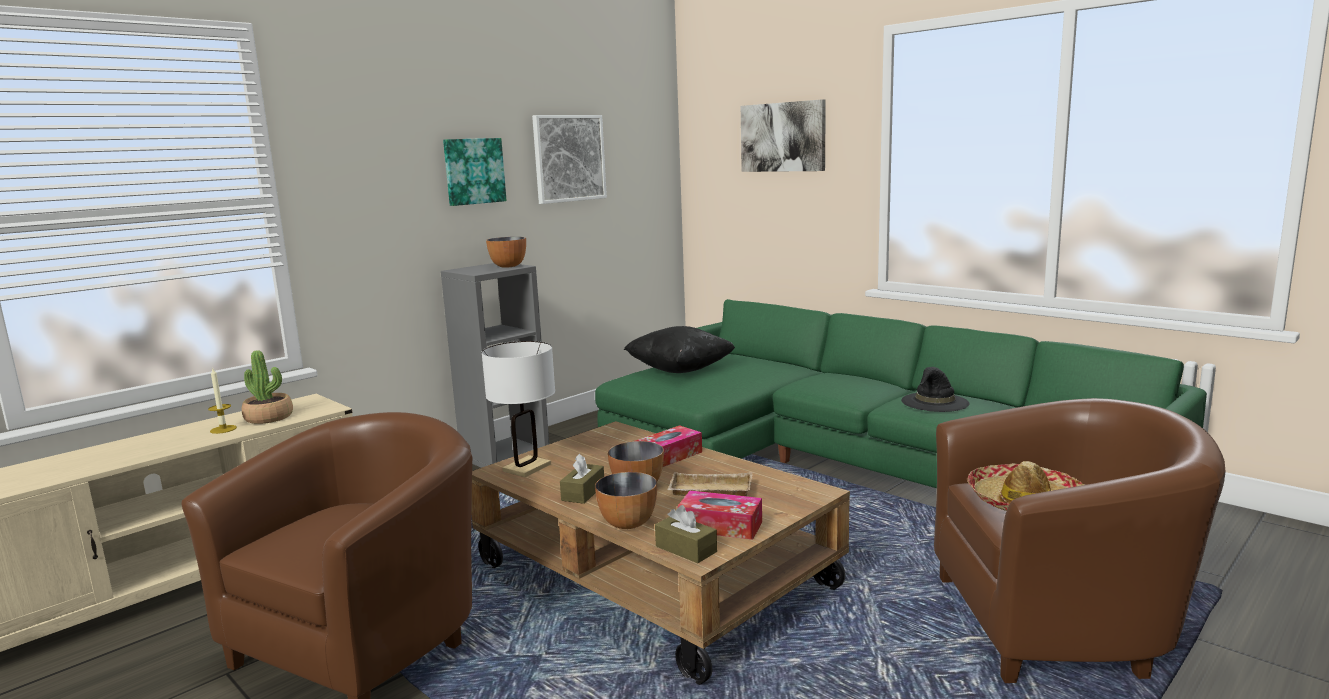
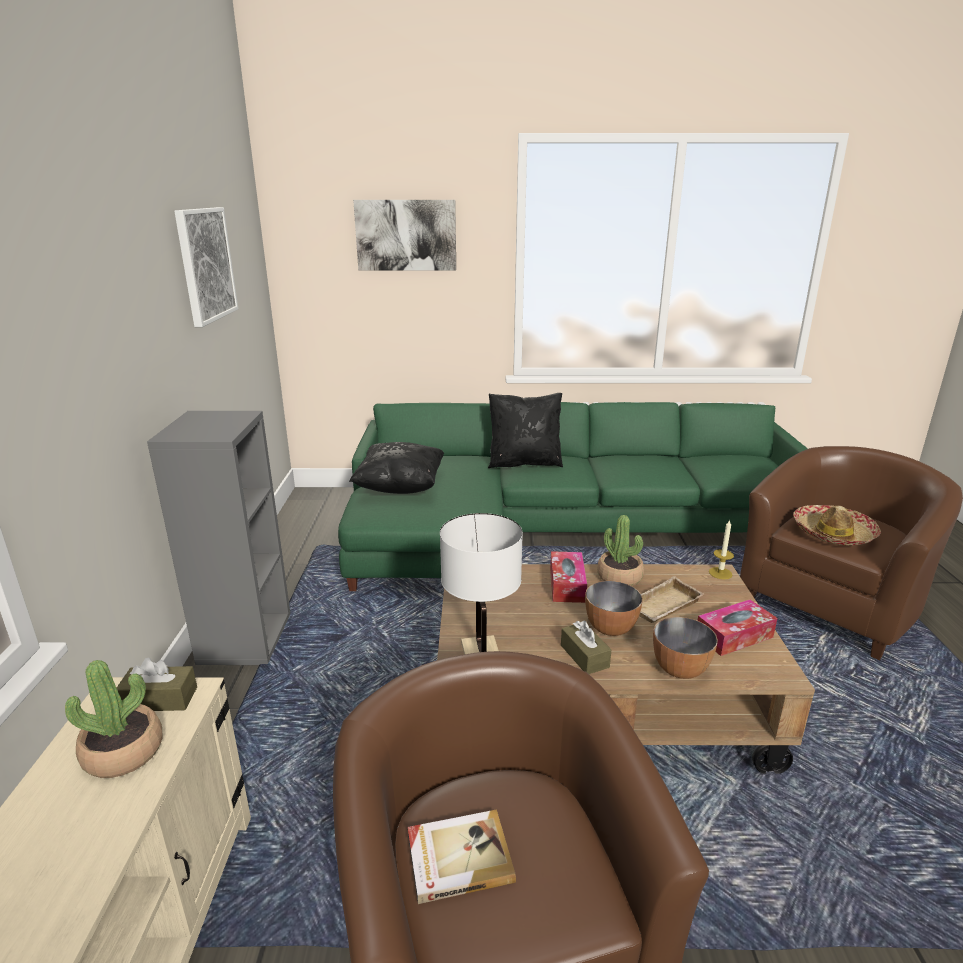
camera: 45 degrees left, 10 degrees up
candle [208,367,237,434] -> candle moved to [709,520,734,579]
picture [443,138,507,206] -> none
bowl [486,237,526,268] -> none
brown tissue box [655,505,717,563] -> brown tissue box moved to [117,658,197,711]
black hat [901,367,970,412] -> none
none -> book [408,809,516,904]
none -> black pillow [488,393,563,468]
none -> potted plant [597,515,644,586]

